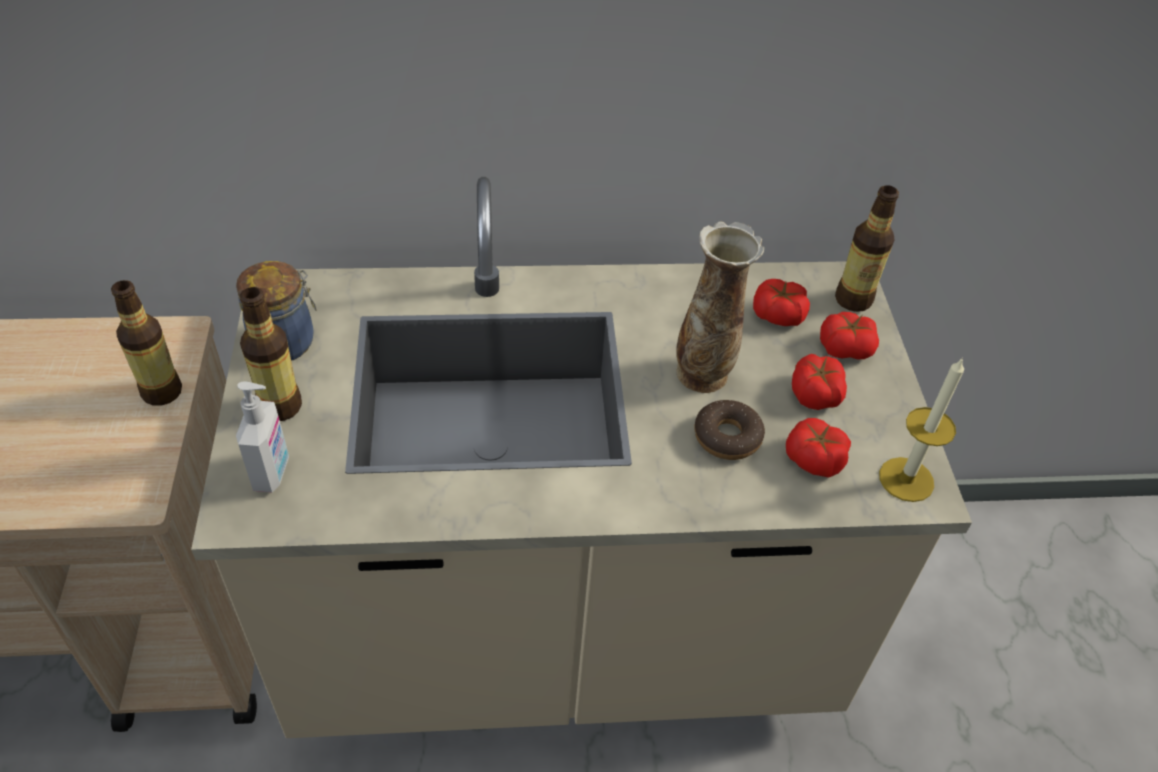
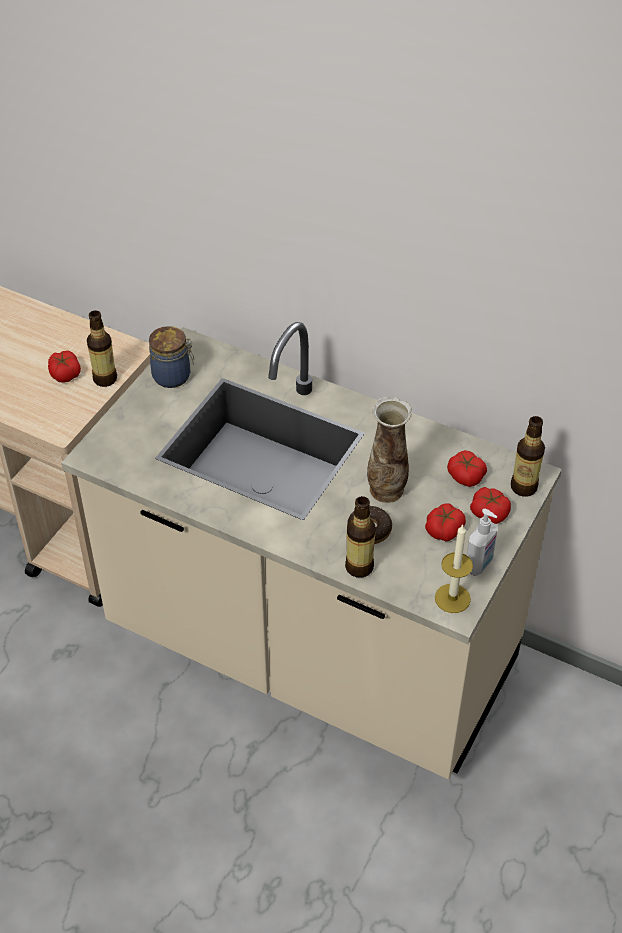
camera: 35 degrees right, 0 degrees up
soap dispenser [236,381,289,492] -> soap dispenser moved to [467,509,498,576]
bottle [240,287,302,421] -> bottle moved to [345,496,376,578]
tomato [786,418,851,478] -> tomato moved to [48,351,81,383]

